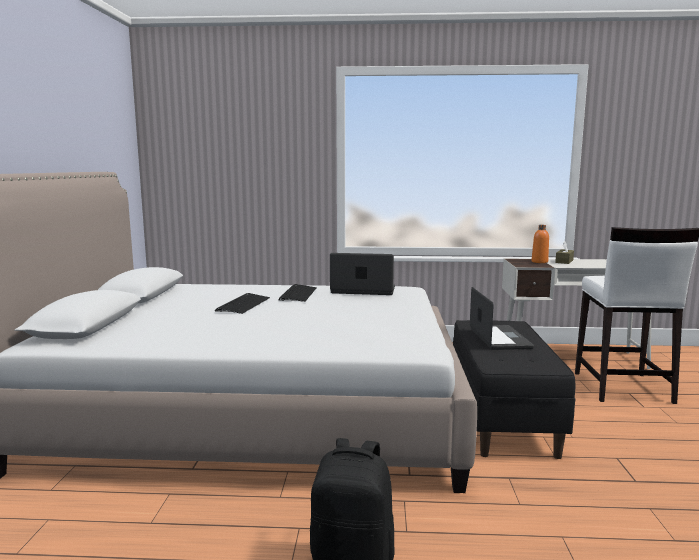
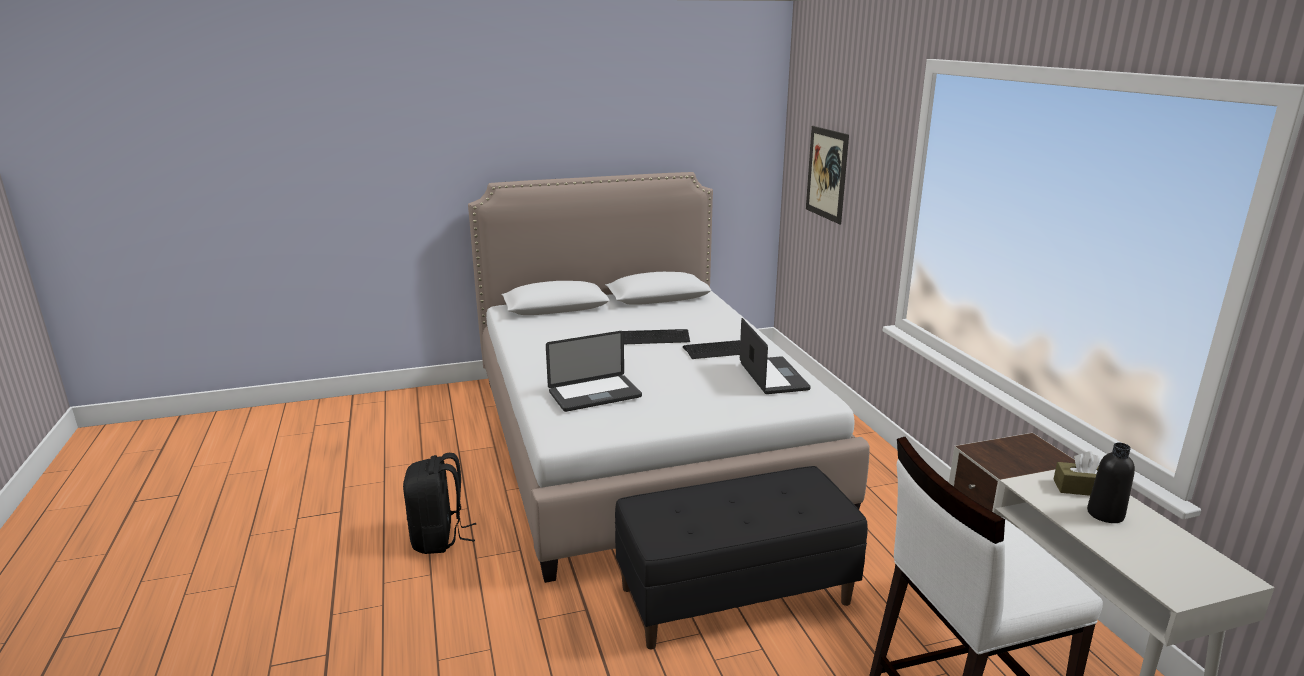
camera: 70 degrees right, 10 degrees up
laptop [470,287,534,350] -> laptop moved to [546,331,642,412]
orange bottle [531,225,549,263] -> none
none -> picture [806,126,849,224]
none -> black bottle [1087,443,1135,523]

